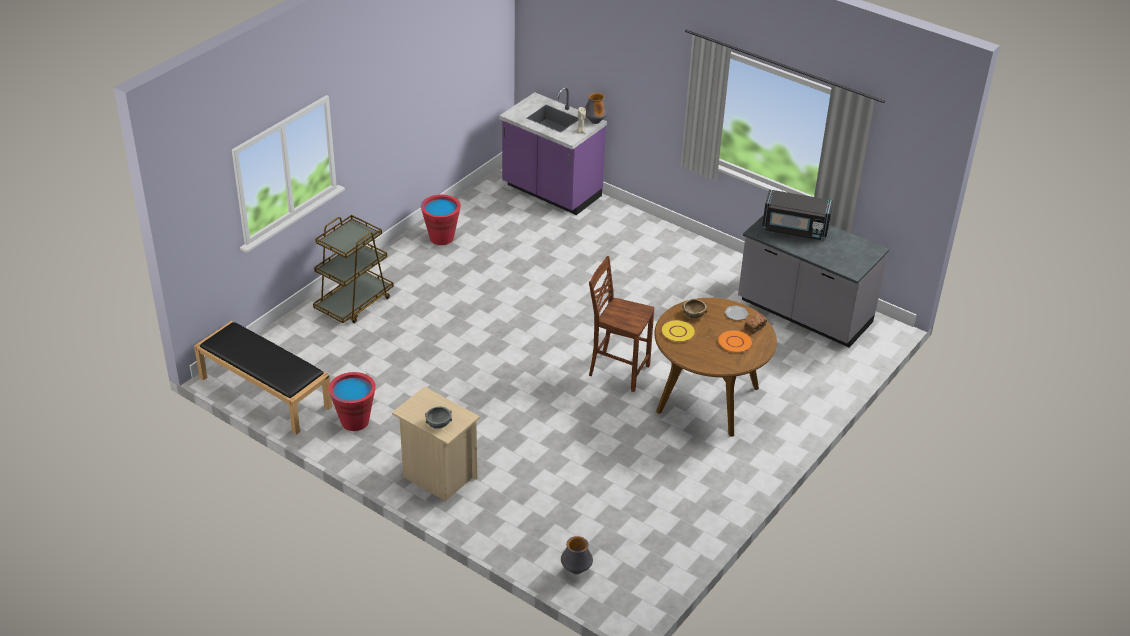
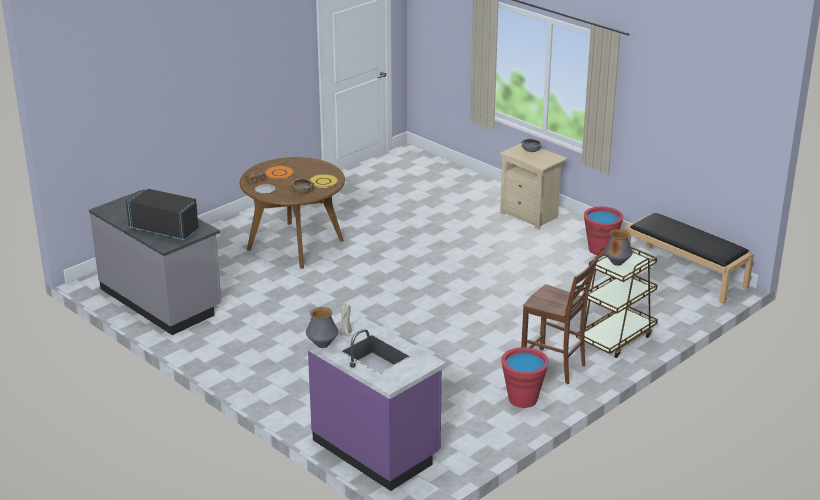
camera: 170 degrees left, 10 degrees down
vase [561,536,593,574] -> vase moved to [604,229,633,266]
brown chair [589,256,654,392] -> brown chair moved to [521,256,598,384]

